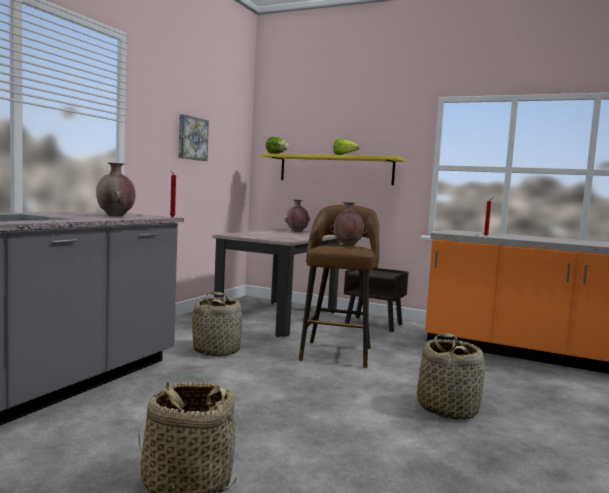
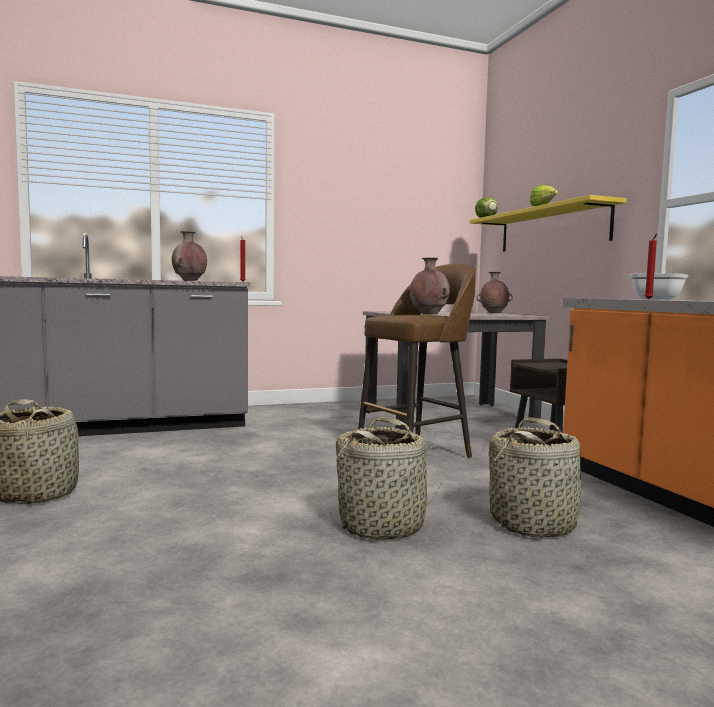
camera: 45 degrees right, 0 degrees up
picture [178,114,209,161] -> none
basket [192,292,242,357] -> basket moved to [487,417,586,537]
none -> frying pan [629,274,688,300]

